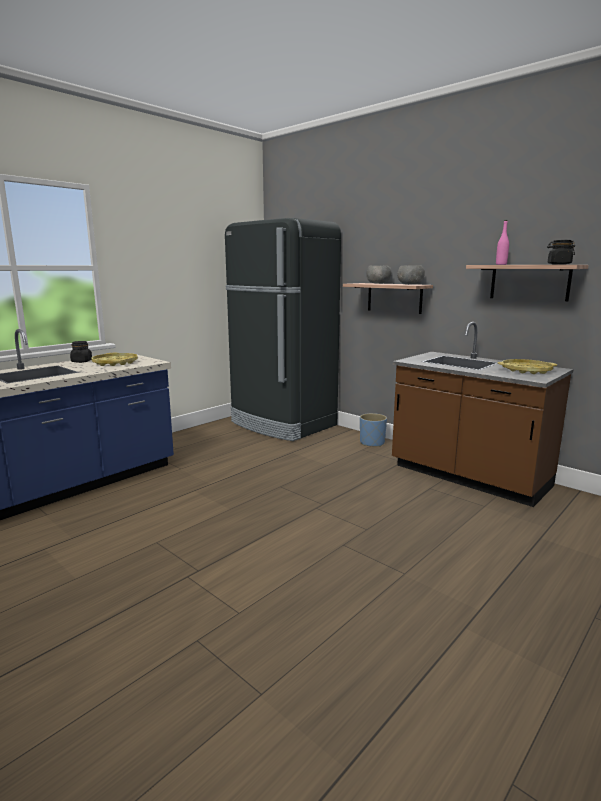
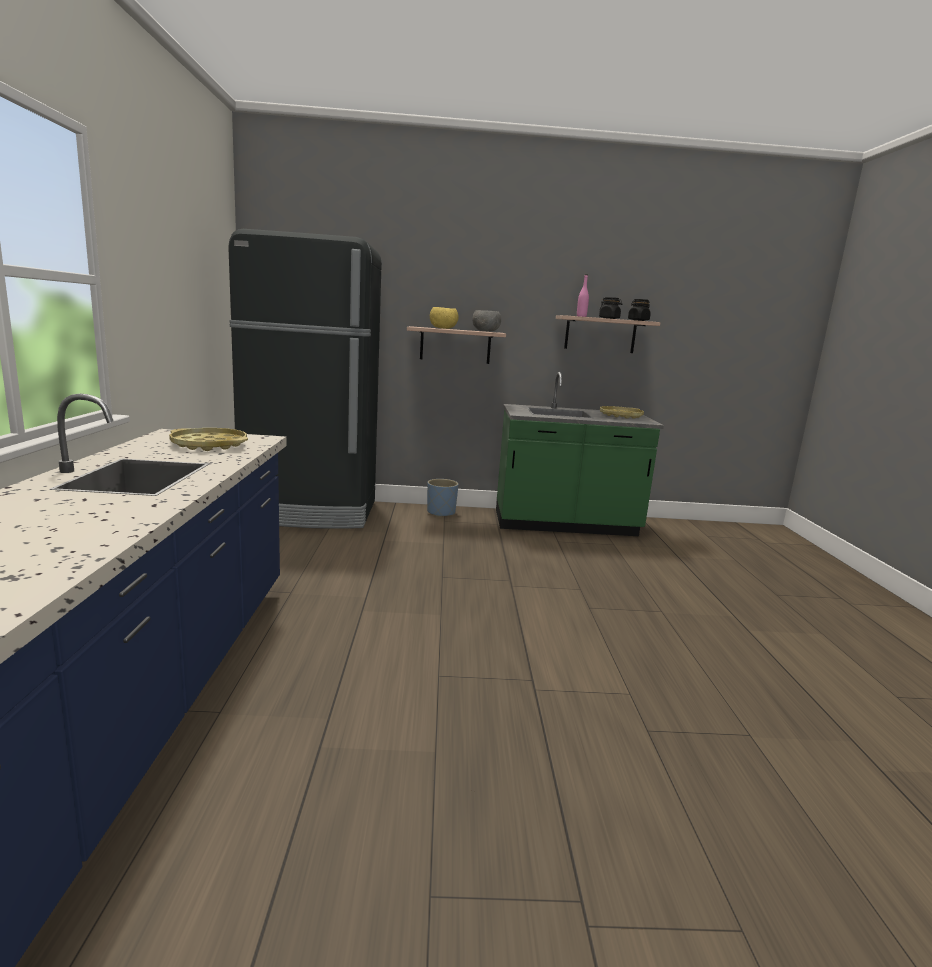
camera: 45 degrees left, 0 degrees up
black jar [70,341,92,363] -> black jar moved to [599,297,622,319]
grey bowl [366,266,391,284] -> yellow bowl [430,307,458,329]
brown counter [392,322,574,507] -> green counter [496,372,664,536]

